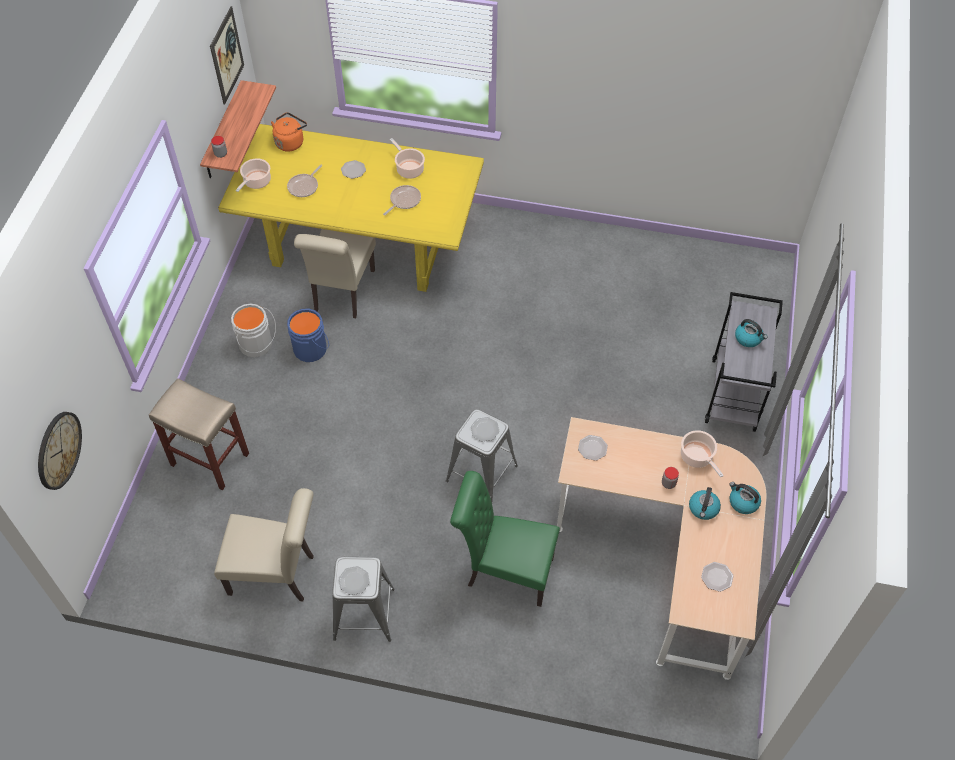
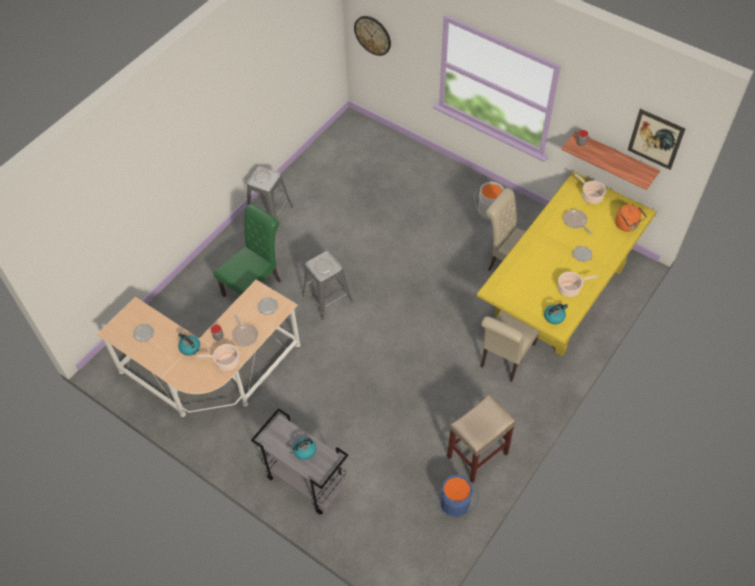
camera: 115 degrees right, 0 degrees up
beige stool [149,378,249,490] -> beige stool moved to [447,395,516,483]
beige chair [214,488,314,602] -> beige chair moved to [480,310,540,382]
blue bucket [287,309,329,362] -> blue bucket moved to [435,475,479,517]
frying pan [383,185,421,215] -> frying pan moved to [232,314,258,347]
kettle [729,482,761,514] -> kettle moved to [544,304,568,324]

